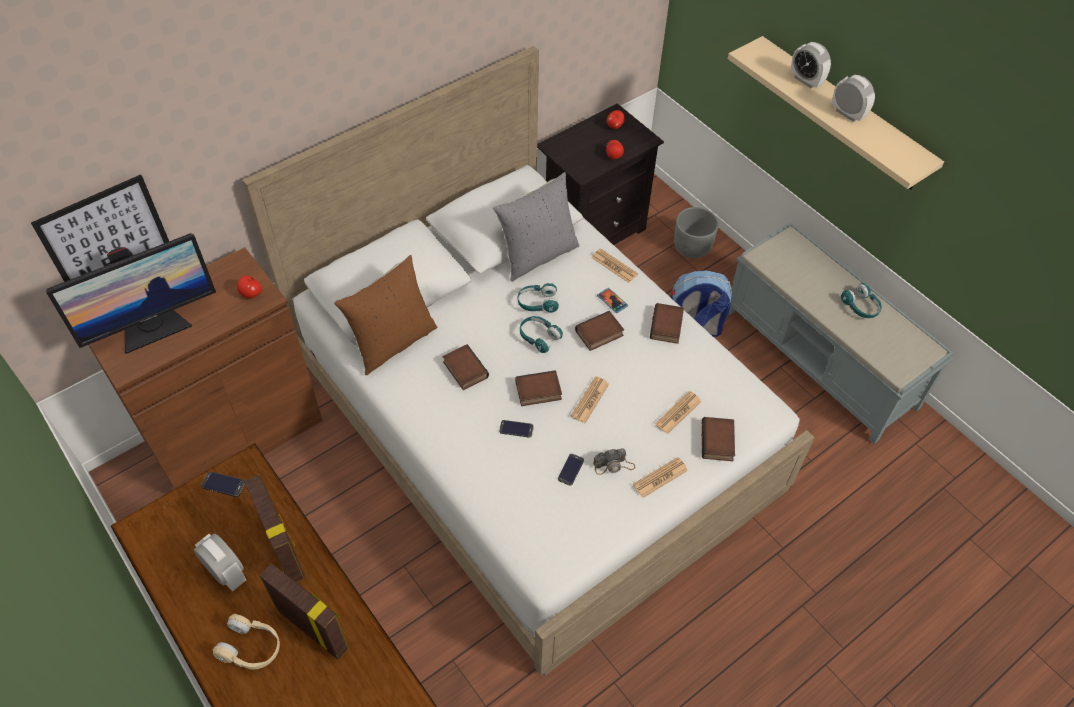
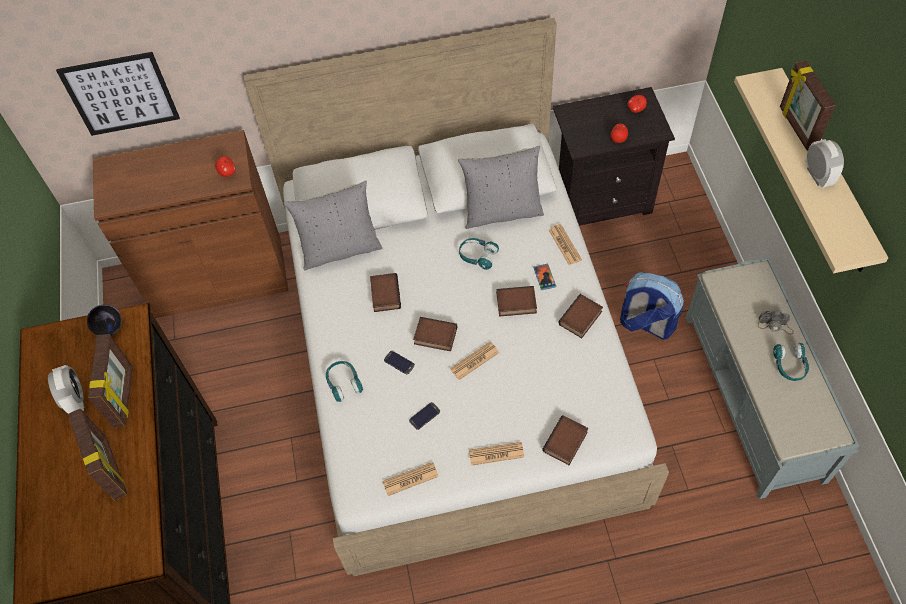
camera: 30 degrees right, 5 degrees up
monitor [46,233,216,354] -> none
phone [201,472,245,497] -> black bowl [87,305,122,336]
beige headphones [212,614,280,670] -> none
brown pillow [334,255,437,375] -> grey pillow [284,181,382,270]
turquoise headphones [520,316,563,353] -> turquoise headphones moved to [326,361,363,402]
camera [593,448,635,475] -> camera moved to [758,311,794,335]
newspaper [655,391,702,435] -> newspaper moved to [382,462,439,496]
grey planter [674,207,719,258] -> none
alarm clock [791,42,831,88] -> picture frame [780,61,836,151]

